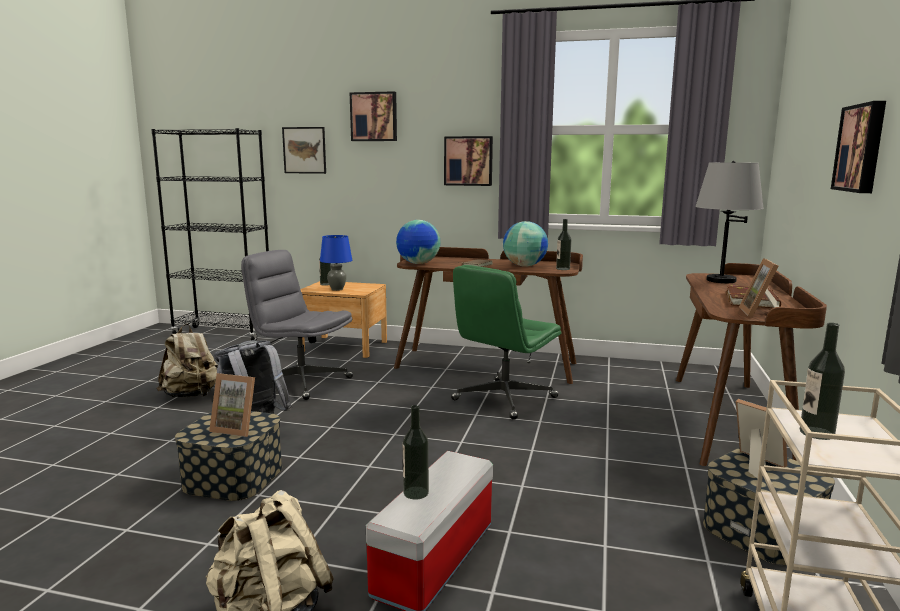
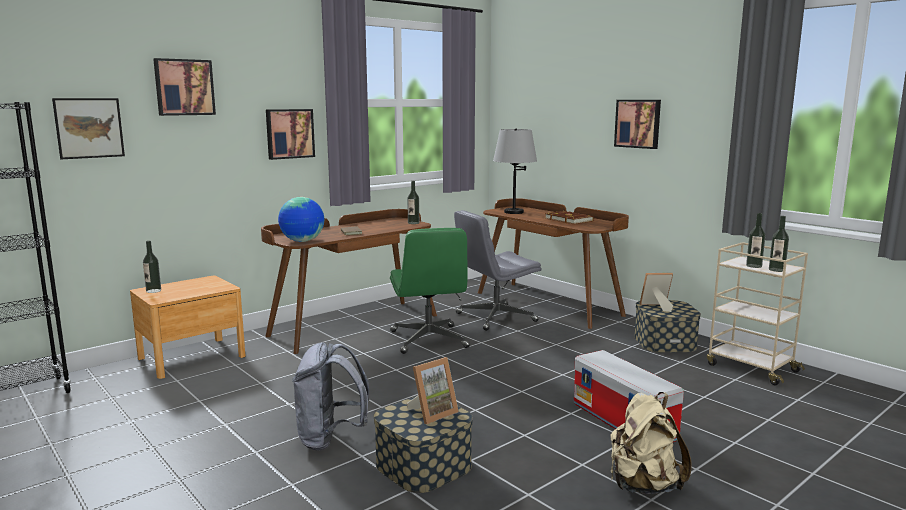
camera: 55 degrees left, 0 degrees up
beige backpack [156,324,218,398] -> none
grey office chair [241,250,353,400] -> grey office chair moved to [454,210,542,331]
blue table lamp [320,235,352,291] -> none
bottle [403,405,429,499] -> bottle moved to [769,216,789,272]
globe [503,221,548,267] -> none
picture frame [739,258,779,318] -> none

